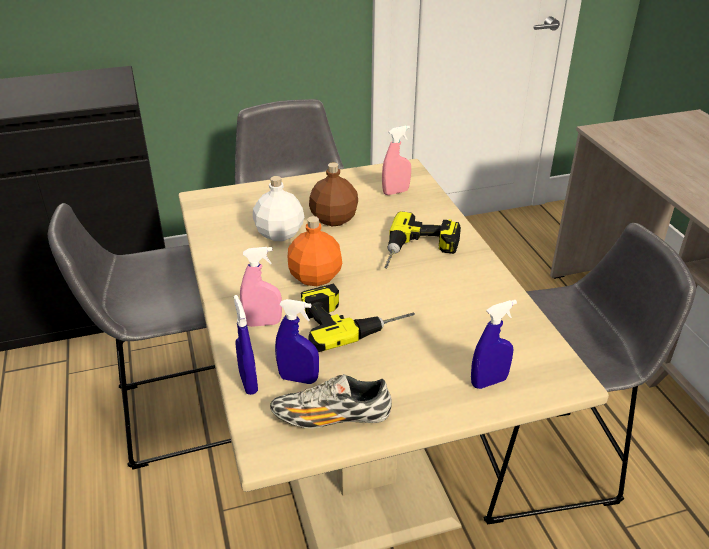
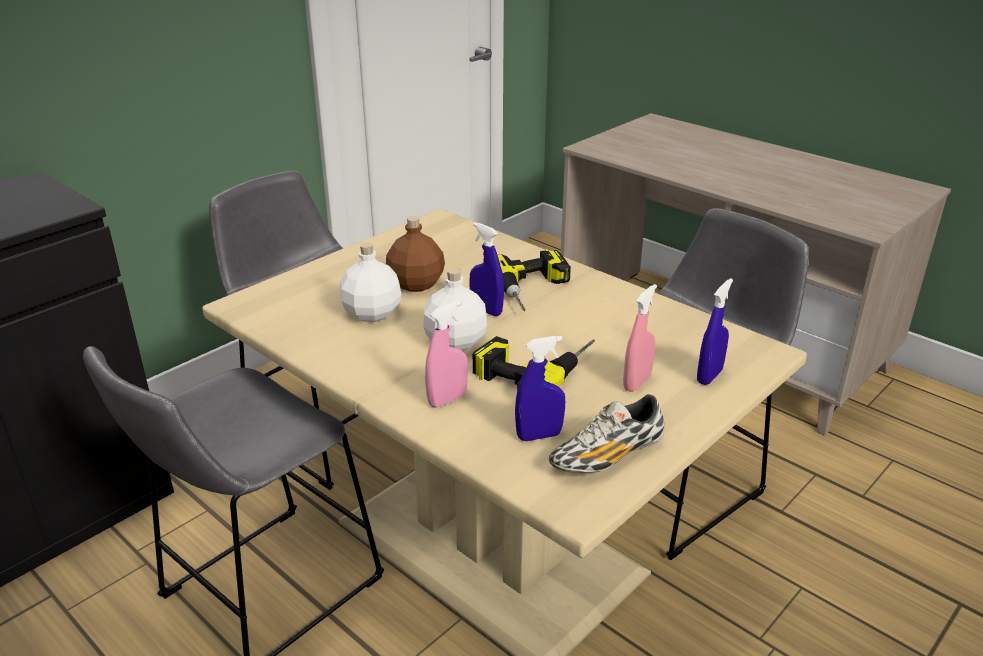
camera: 30 degrees left, 5 degrees down
blue spray bottle [234,295,258,395] -> blue spray bottle moved to [469,222,504,316]
orange bottle [288,216,342,286] -> white bottle [423,268,487,350]
pink spray bottle [382,126,411,195] -> pink spray bottle moved to [623,284,657,392]

